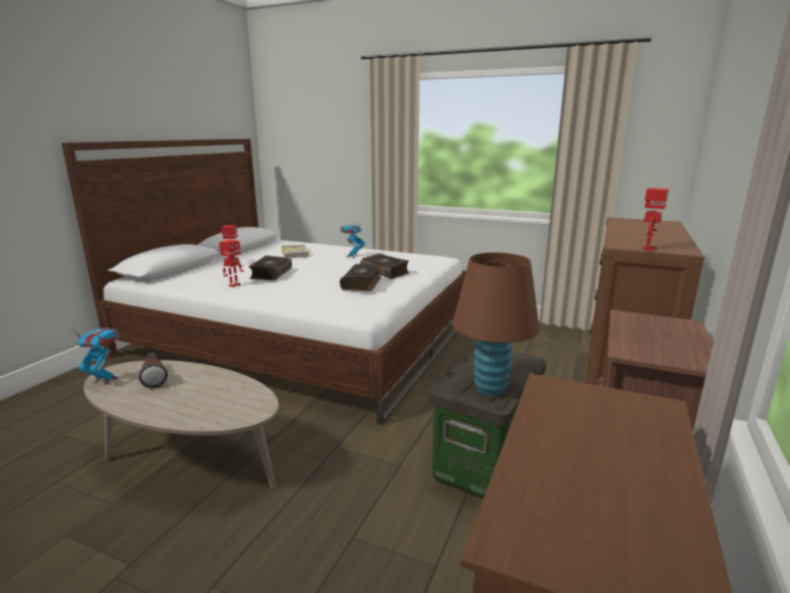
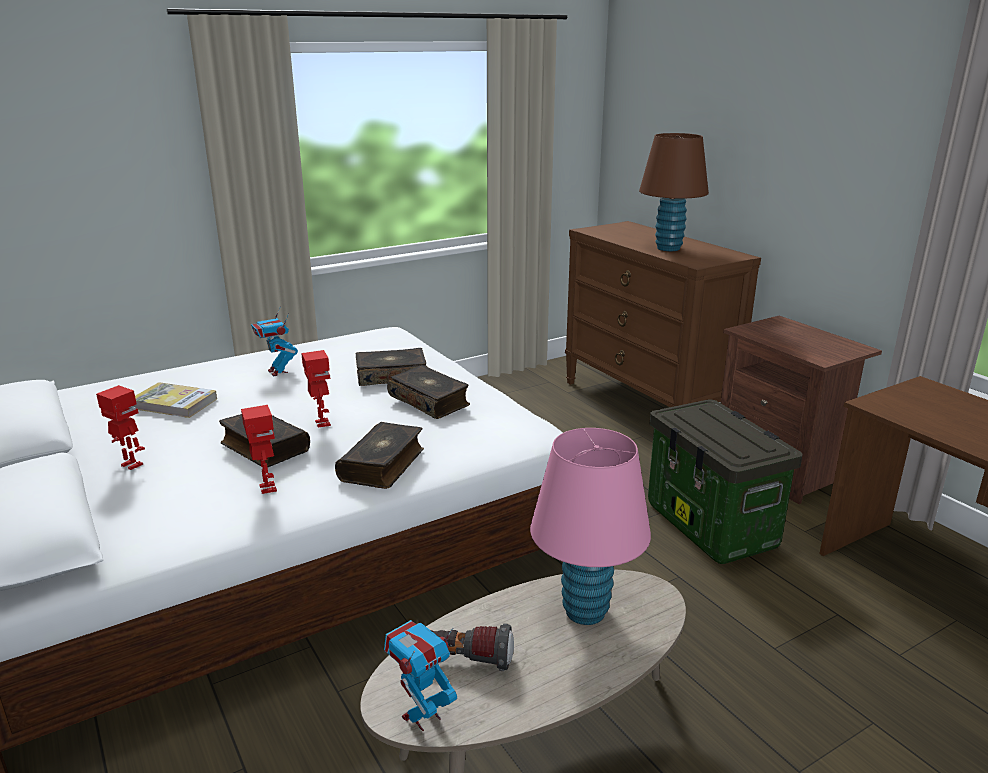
camera: 55 degrees left, 5 degrees up
brown table lamp [452,252,539,396] -> brown table lamp moved to [639,133,709,251]
toy robot [643,188,669,251] -> toy robot moved to [301,350,331,428]
none -> book [335,422,424,489]
none -> pink table lamp [530,428,651,625]

